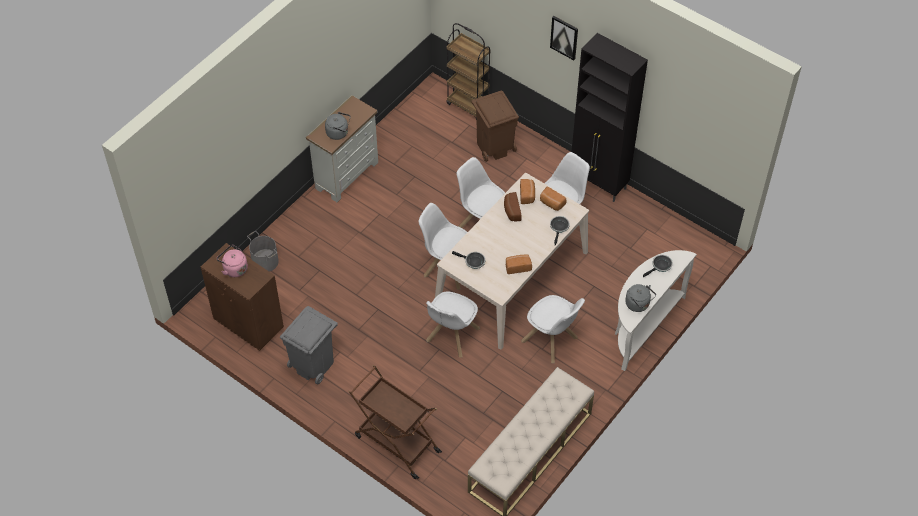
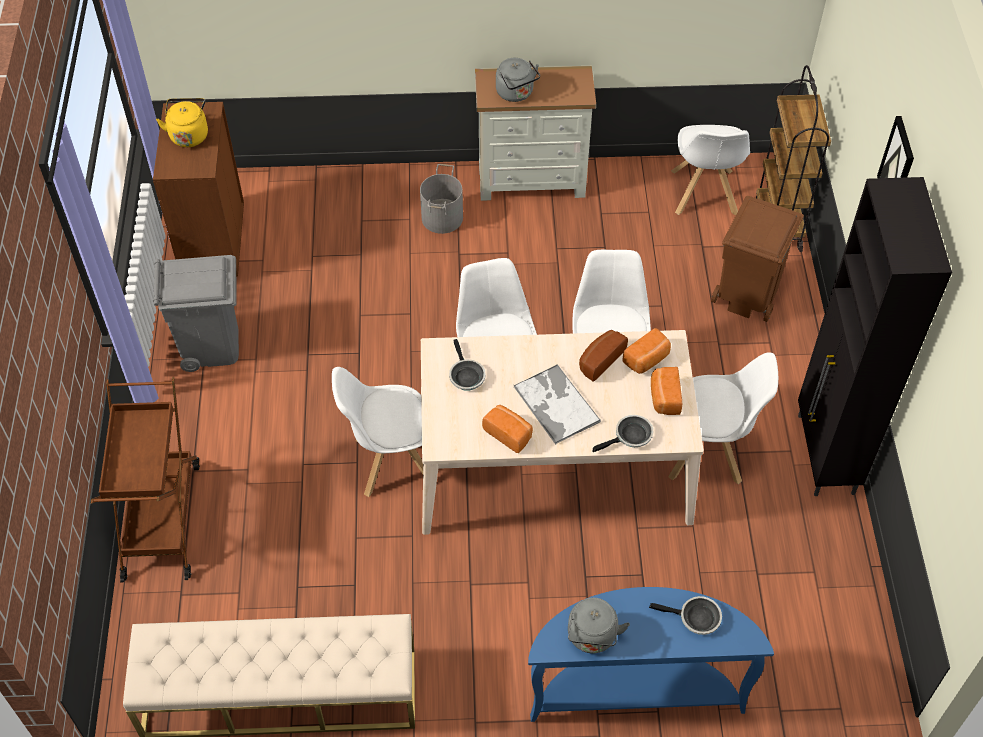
camera: 50 degrees right, 0 degrees up
pink kettle [216,244,248,277] -> yellow kettle [156,98,208,147]
grey bucket [247,231,279,272] -> grey bucket moved to [420,164,463,234]
white chair [521,295,585,363] -> white chair moved to [671,125,750,215]
white console table [615,250,697,371] -> blue console table [528,587,774,722]
none -> tray [513,364,601,444]

